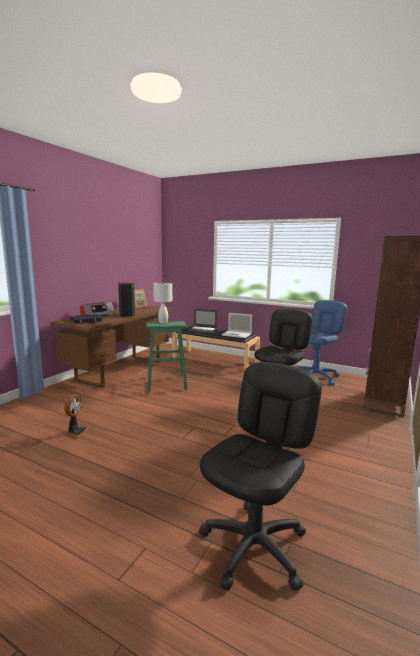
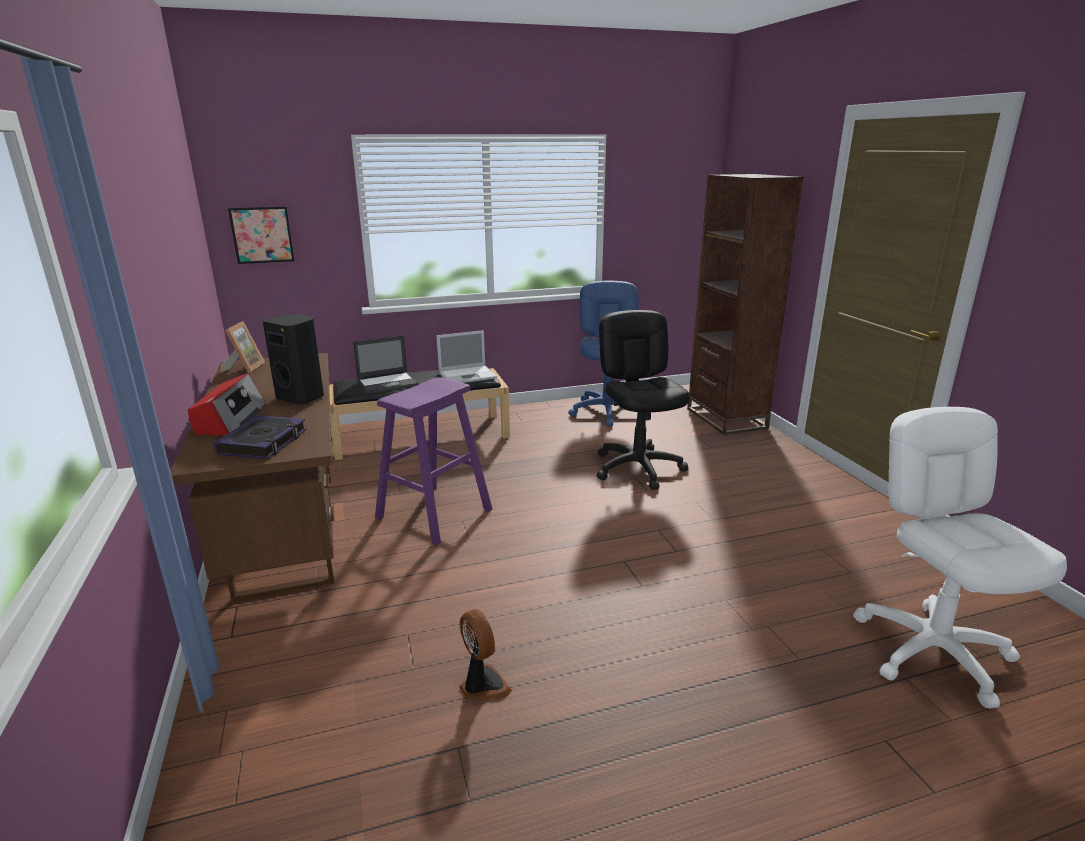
camera: 45 degrees left, 10 degrees up
green stool [146,321,188,392] -> purple stool [375,377,492,546]
white table lamp [153,283,172,323] -> none
black office chair [199,362,322,591] -> white office chair [853,407,1067,709]
none -> picture [228,206,295,264]

